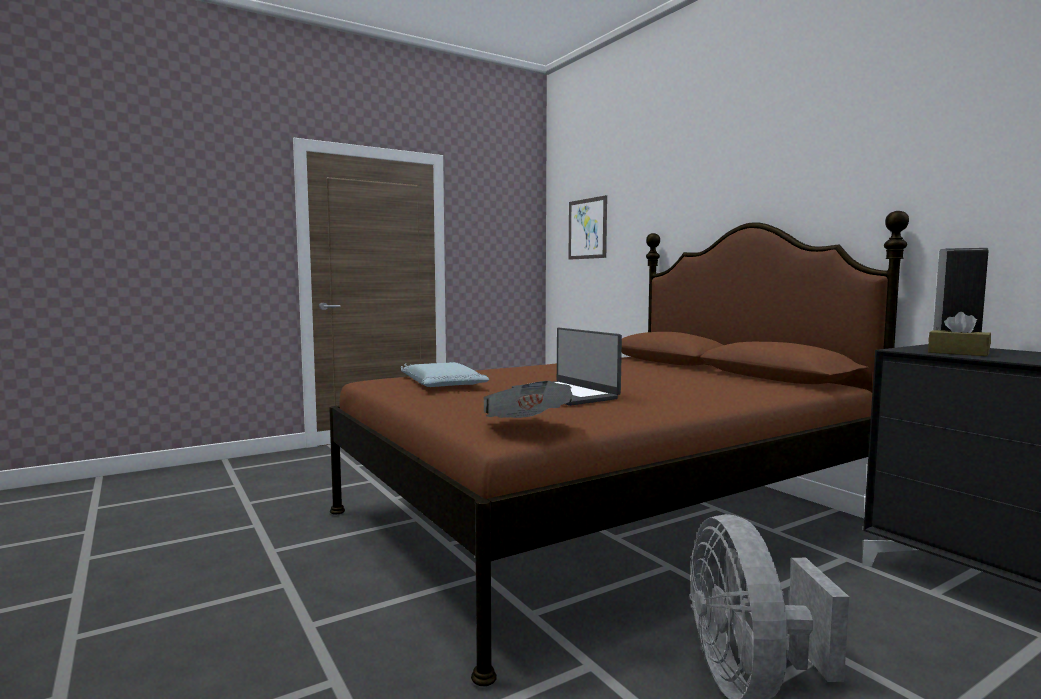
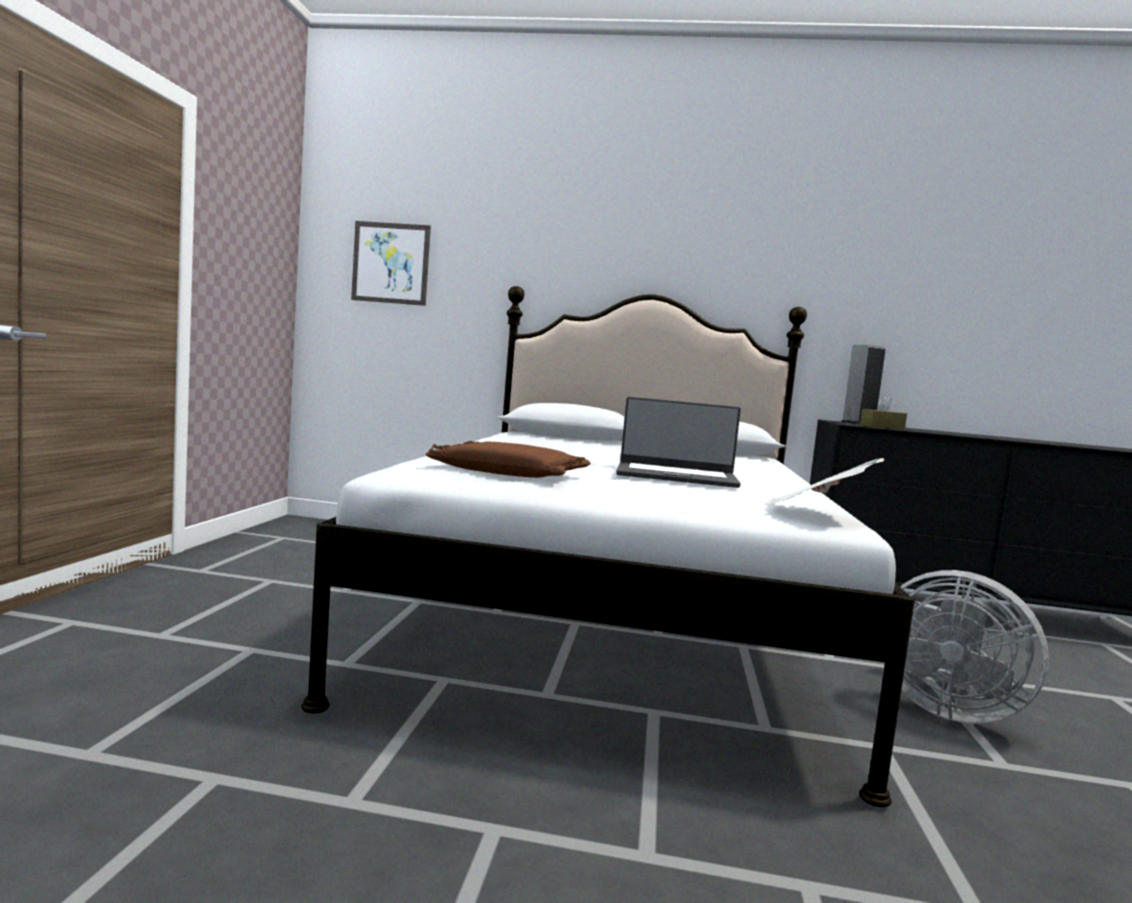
camera: 50 degrees left, 0 degrees up
brown bed [329,211,909,686] -> white bed [301,286,915,807]
blue pillow [401,362,489,387] -> brown pillow [425,441,591,478]

